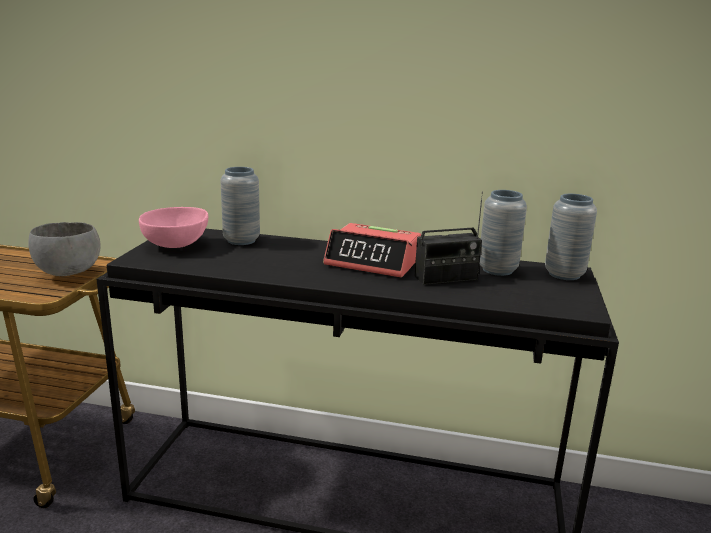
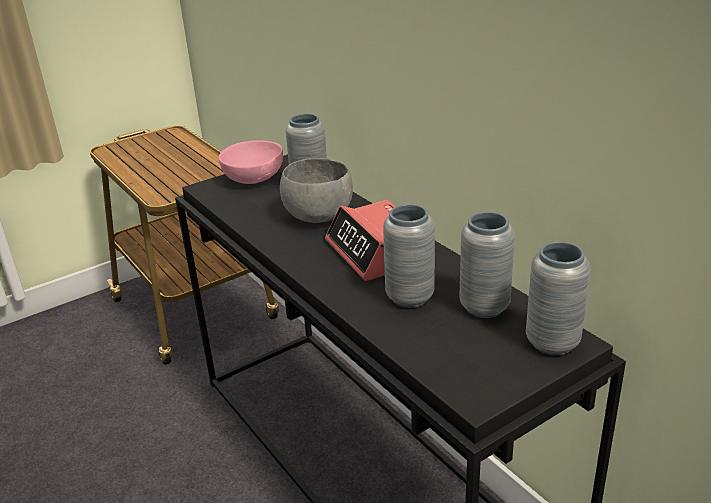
camera: 45 degrees right, 10 degrees up
grey bowl [28,222,101,276] -> grey bowl moved to [280,158,353,223]
radio [414,192,483,285] -> grey vase [383,204,435,308]

